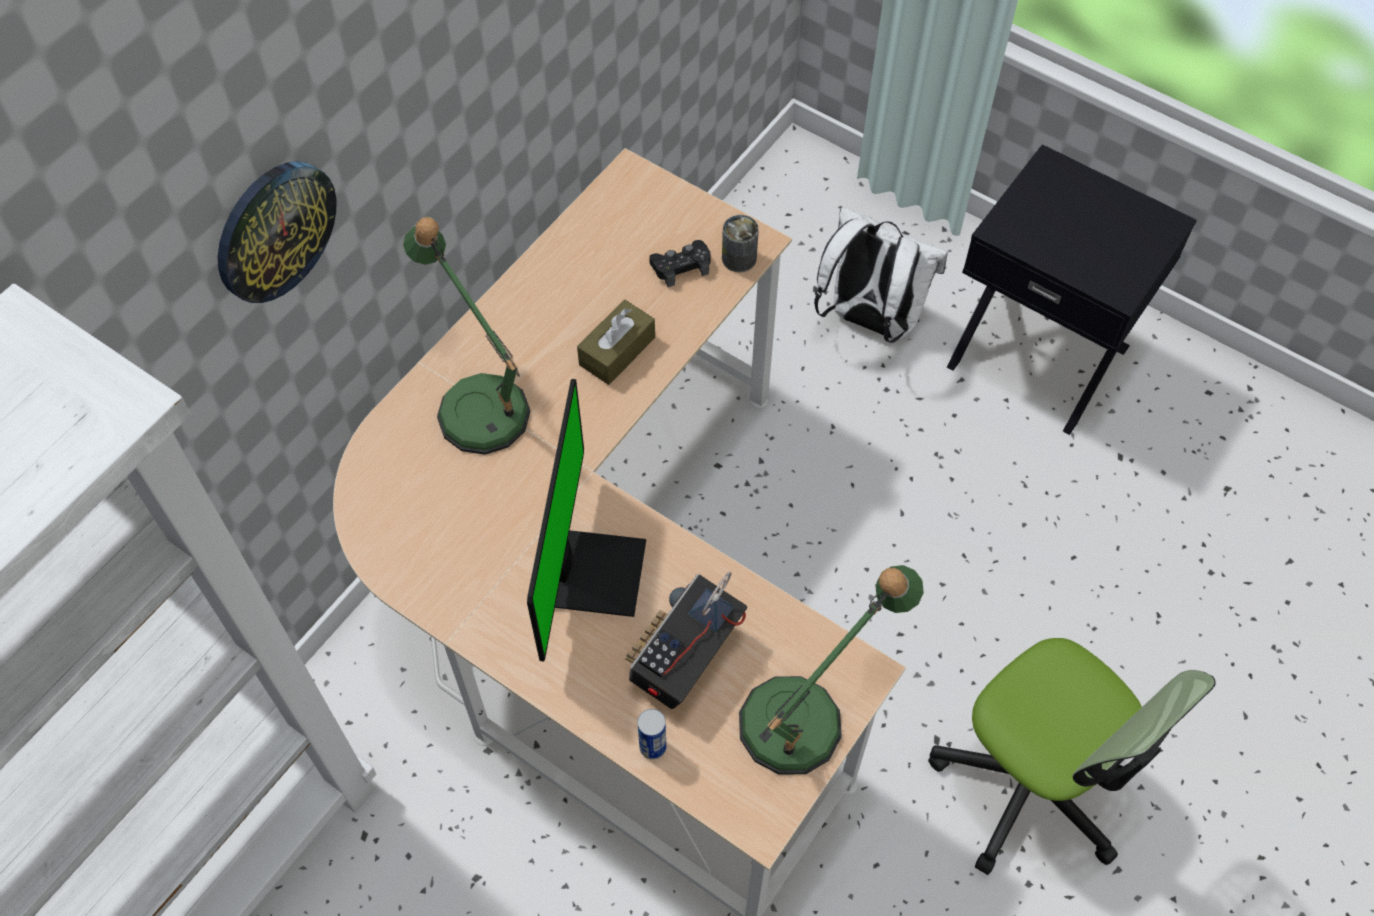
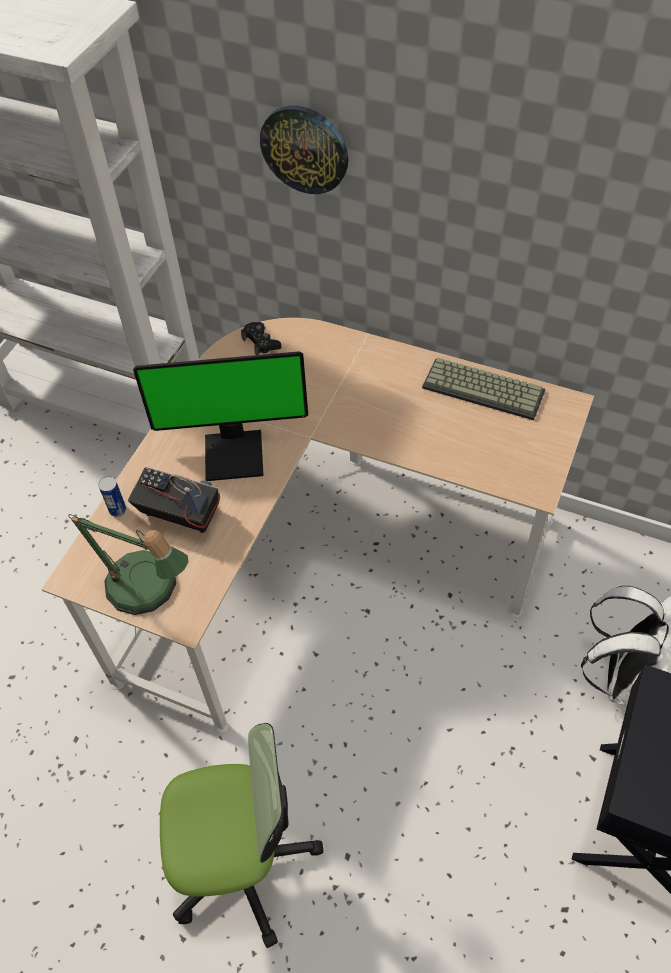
camera: 80 degrees right, 5 degrees down
table lamp [403,217,530,455] -> none
brown tissue box [577,300,655,385] -> none
black game controller [649,240,711,287] -> black game controller moved to [241,322,281,355]
can [722,215,759,272] -> none
office chair [928,638,1216,875] -> office chair turned 135 degrees counterclockwise [160,723,324,948]
none -> keyboard [422,357,545,420]

